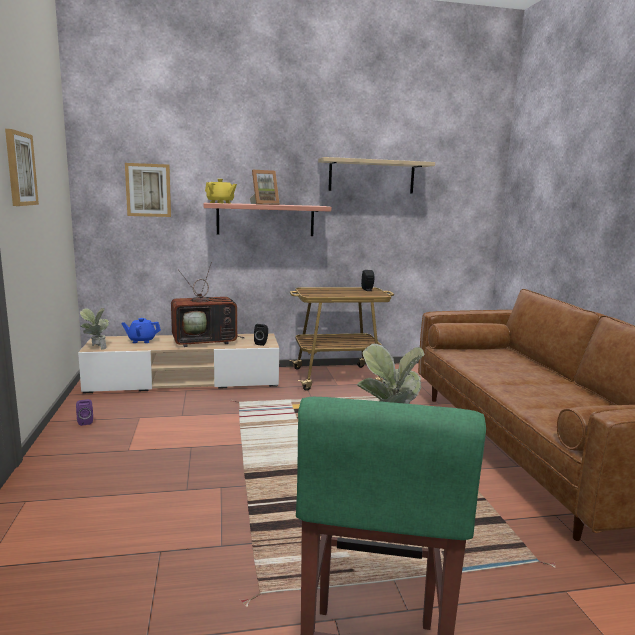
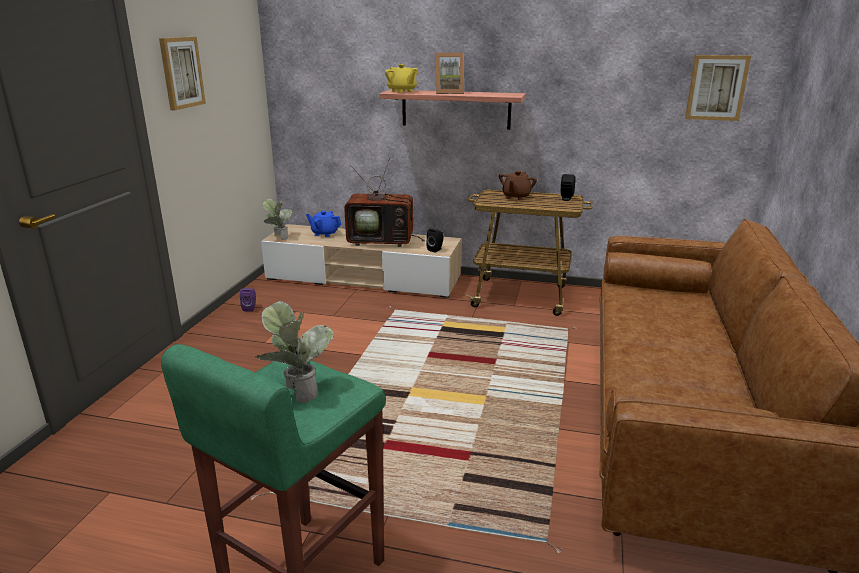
camera: 25 degrees right, 10 degrees up
picture [125,163,171,217] -> picture moved to [685,55,751,121]
beige shelf [318,157,435,193] -> none
none -> brown teapot [499,171,537,200]

